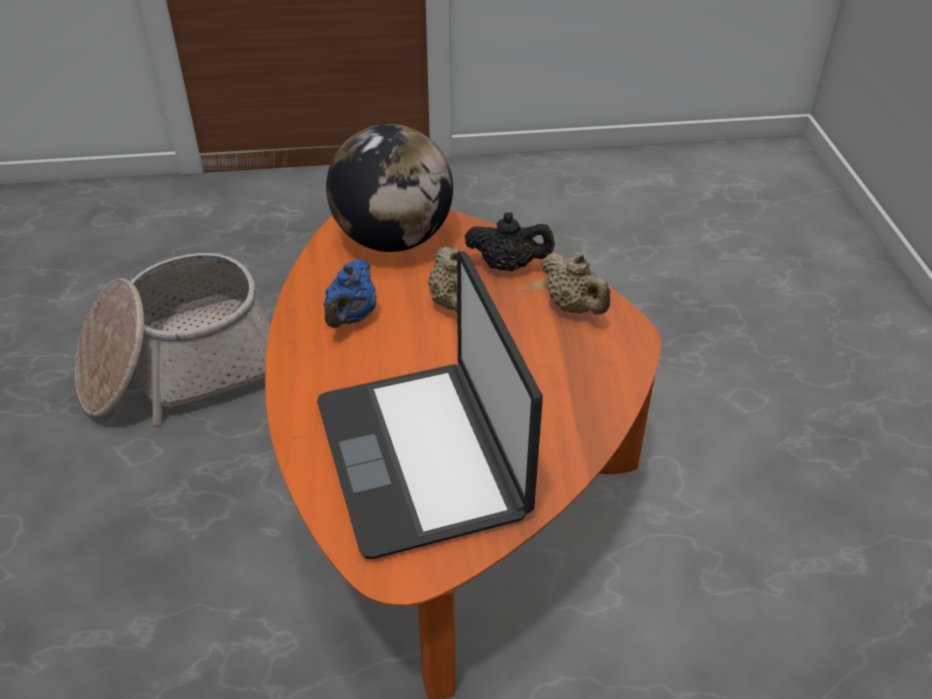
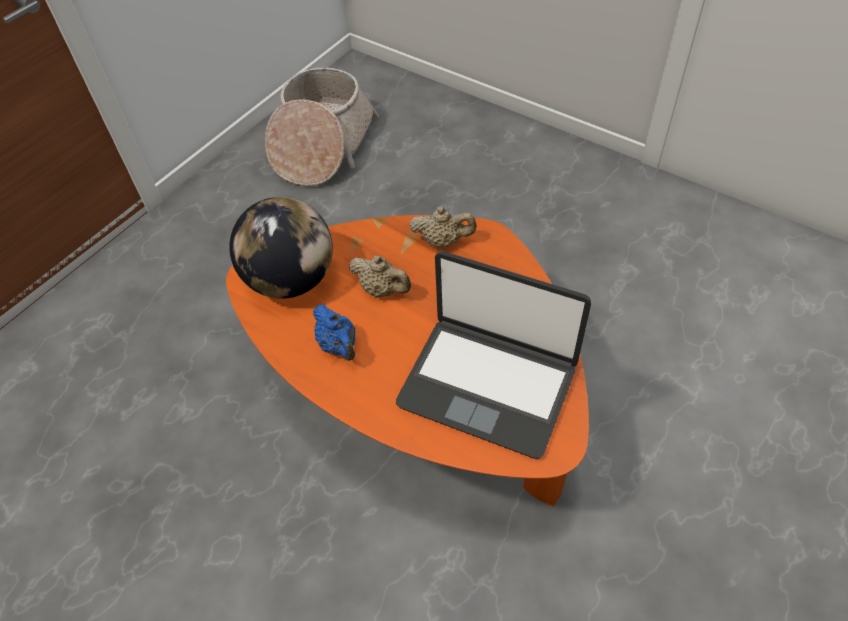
camera: 45 degrees left, 10 degrees up
basket [75,253,271,426] -> basket moved to [265,68,379,186]
black teapot [465,213,555,271] -> none

